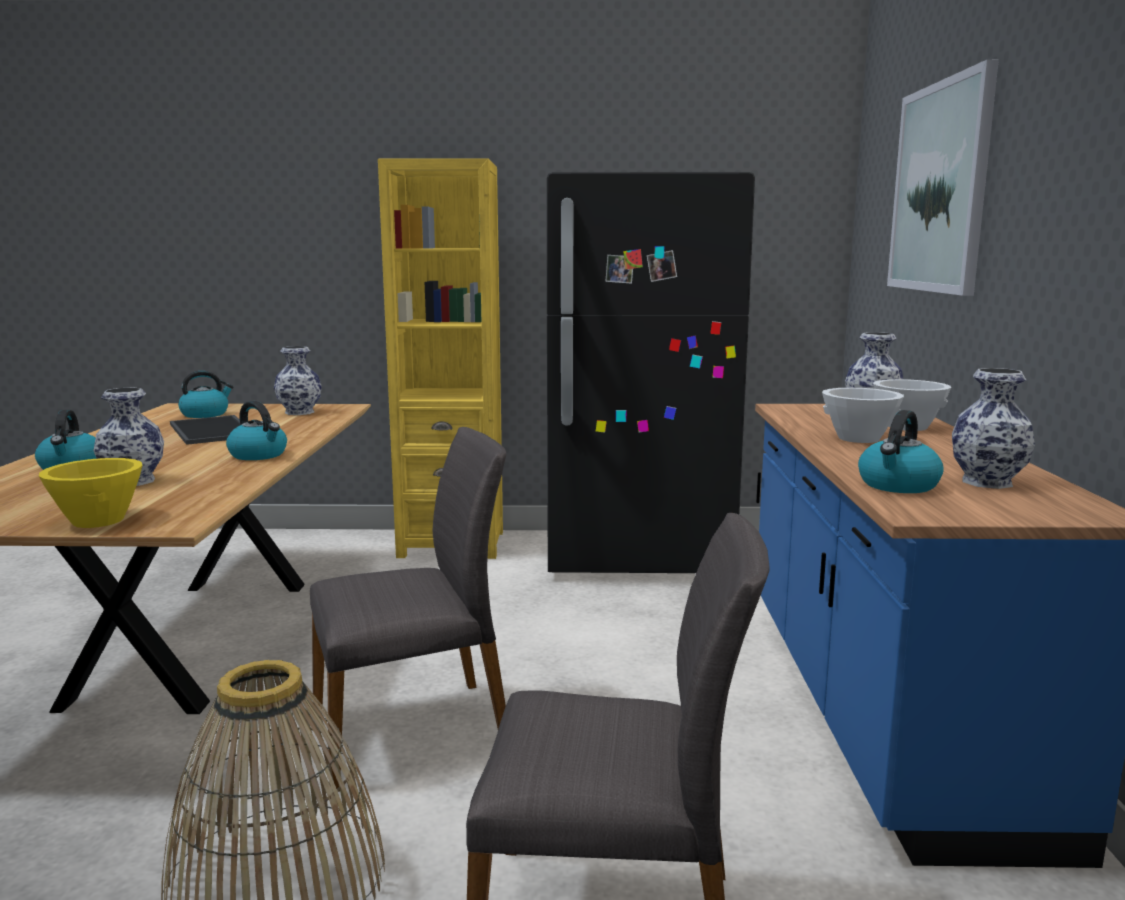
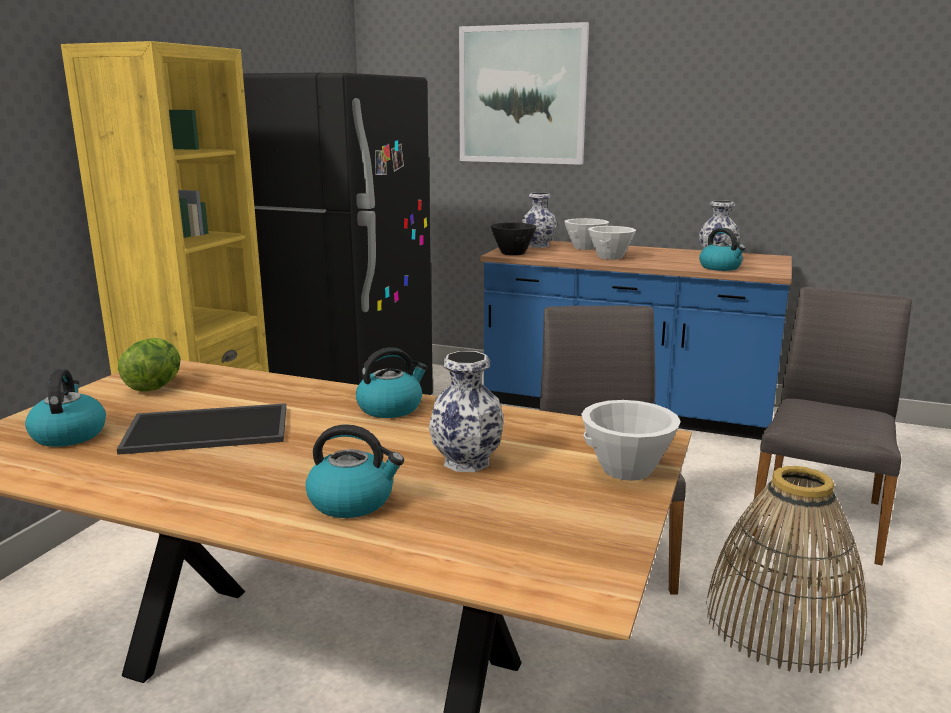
camera: 70 degrees left, 5 degrees up
yellow bowl [39,458,142,528] -> white bowl [582,400,681,481]
vase [274,346,322,415] -> lettuce [118,338,181,392]
none -> black bowl [491,223,537,255]

